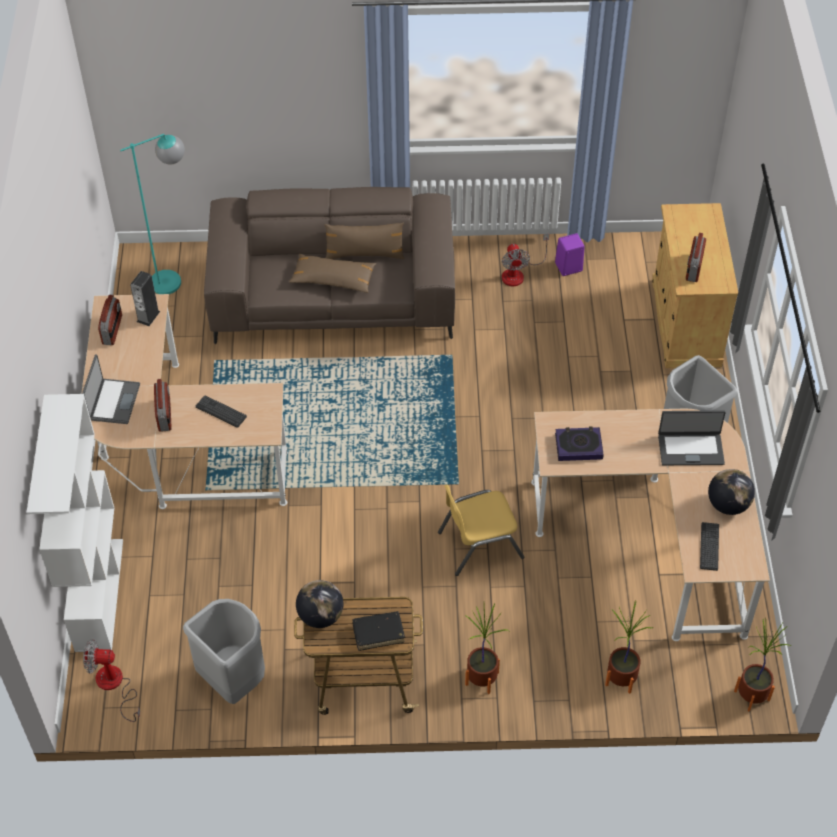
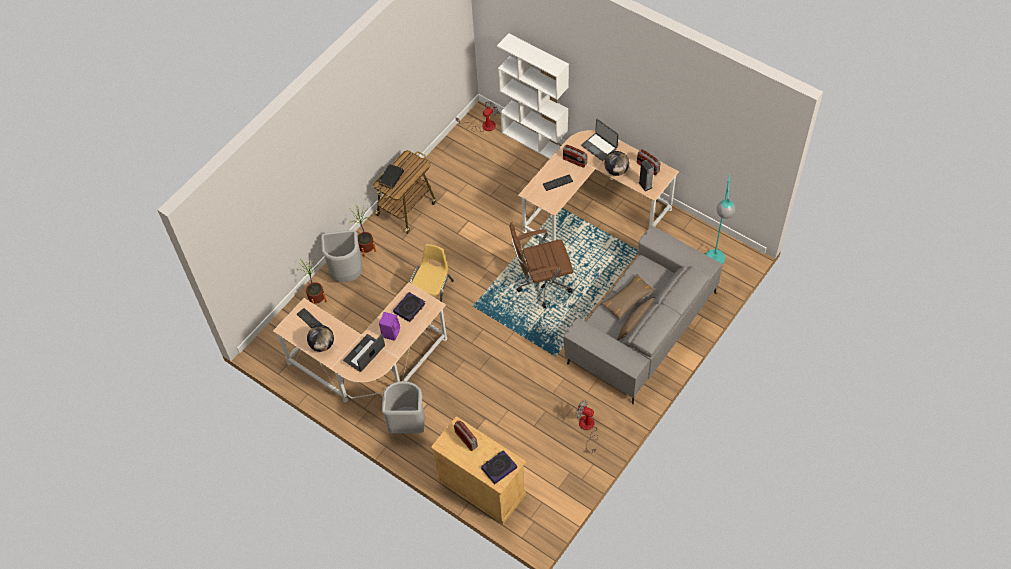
camera: 130 degrees right, 5 degrees up
grey trash can [183,599,265,704] -> grey trash can moved to [321,230,362,282]
brown sofa [204,187,455,344] -> grey sofa [564,226,722,404]
globe [296,580,344,628] -> globe moved to [604,151,629,176]
purple speaker [555,233,585,276] -> purple speaker moved to [379,312,400,341]
potted plant [734,619,791,712] -> none
none -> book [481,450,517,484]
none -> brown office chair [510,222,573,309]

